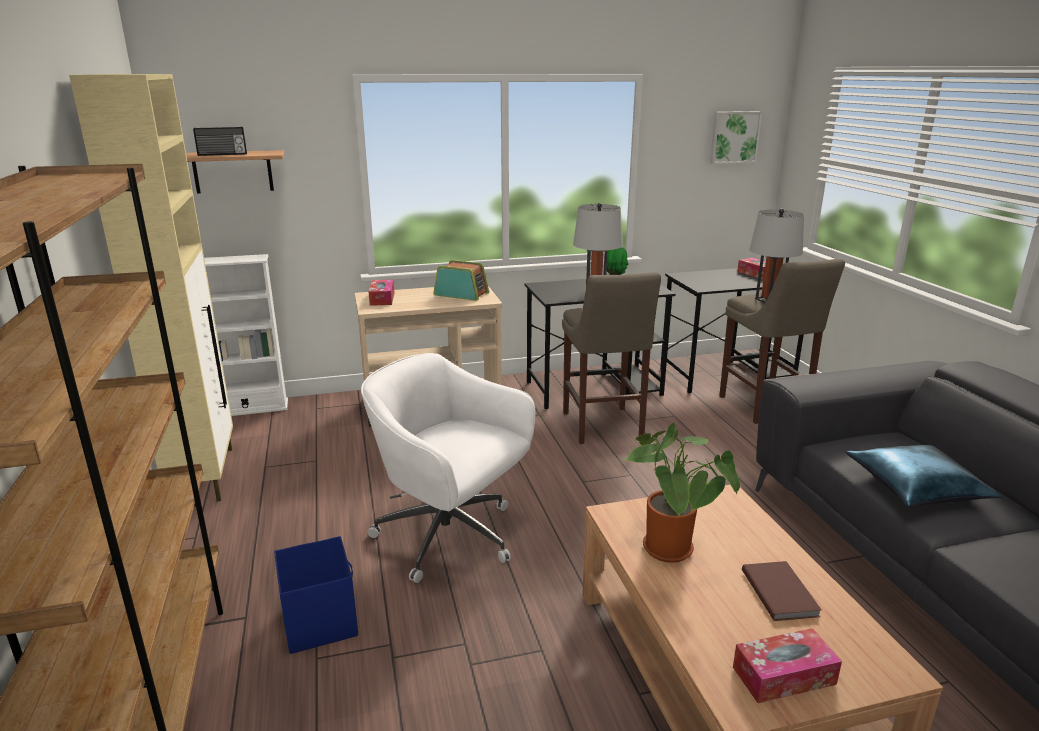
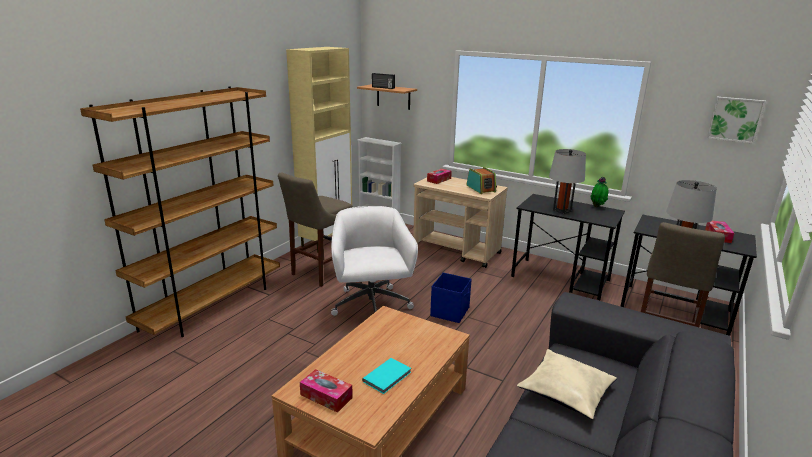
camera: 45 degrees right, 0 degrees up
blue storage box [274,536,358,654] -> blue storage box moved to [430,273,472,323]
beige stool [562,272,661,444] -> beige stool moved to [278,173,353,287]
potted plant [624,423,740,563] -> none
brown book [742,561,822,621] -> turquoise book [362,358,411,394]
blue pillow [845,445,1002,507] -> beige pillow [517,349,617,419]

